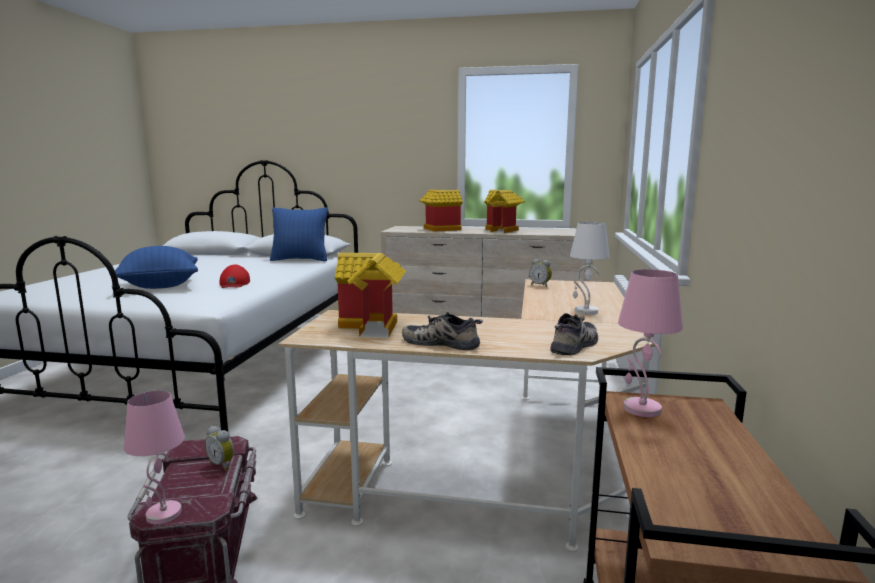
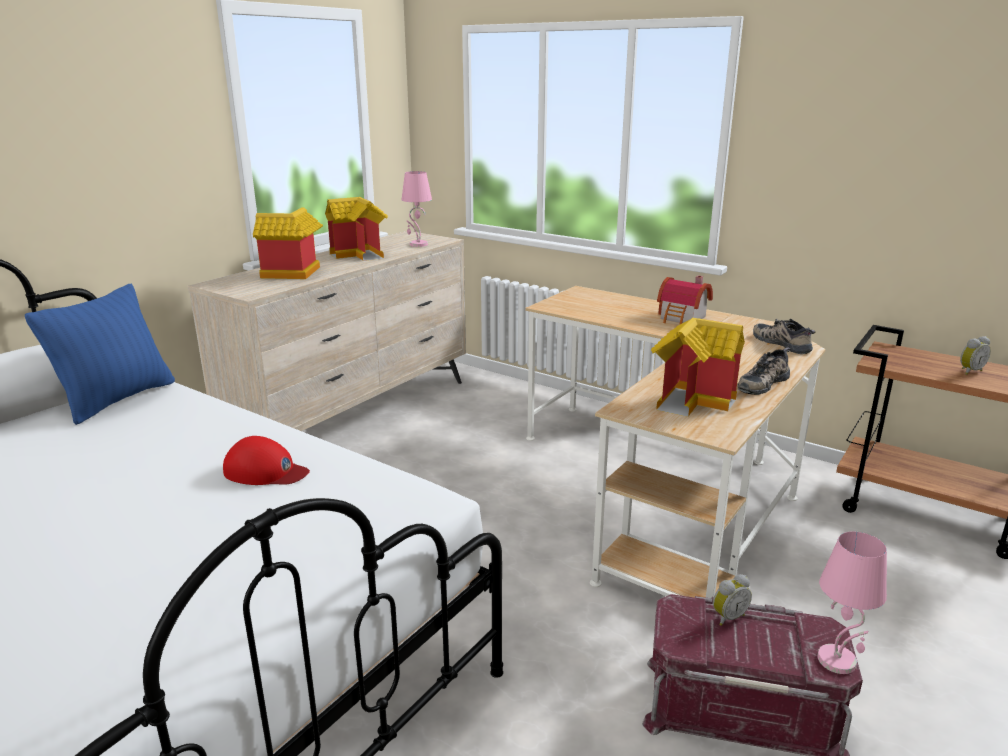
camera: 65 degrees left, 10 degrees up
blue pillow [115,246,198,289] -> none
alarm clock [529,259,552,288] -> alarm clock moved to [960,336,991,375]
white table lamp [570,222,610,315] -> toy house [657,275,713,325]
pink table lamp [618,269,683,417] -> pink table lamp moved to [402,171,432,247]

